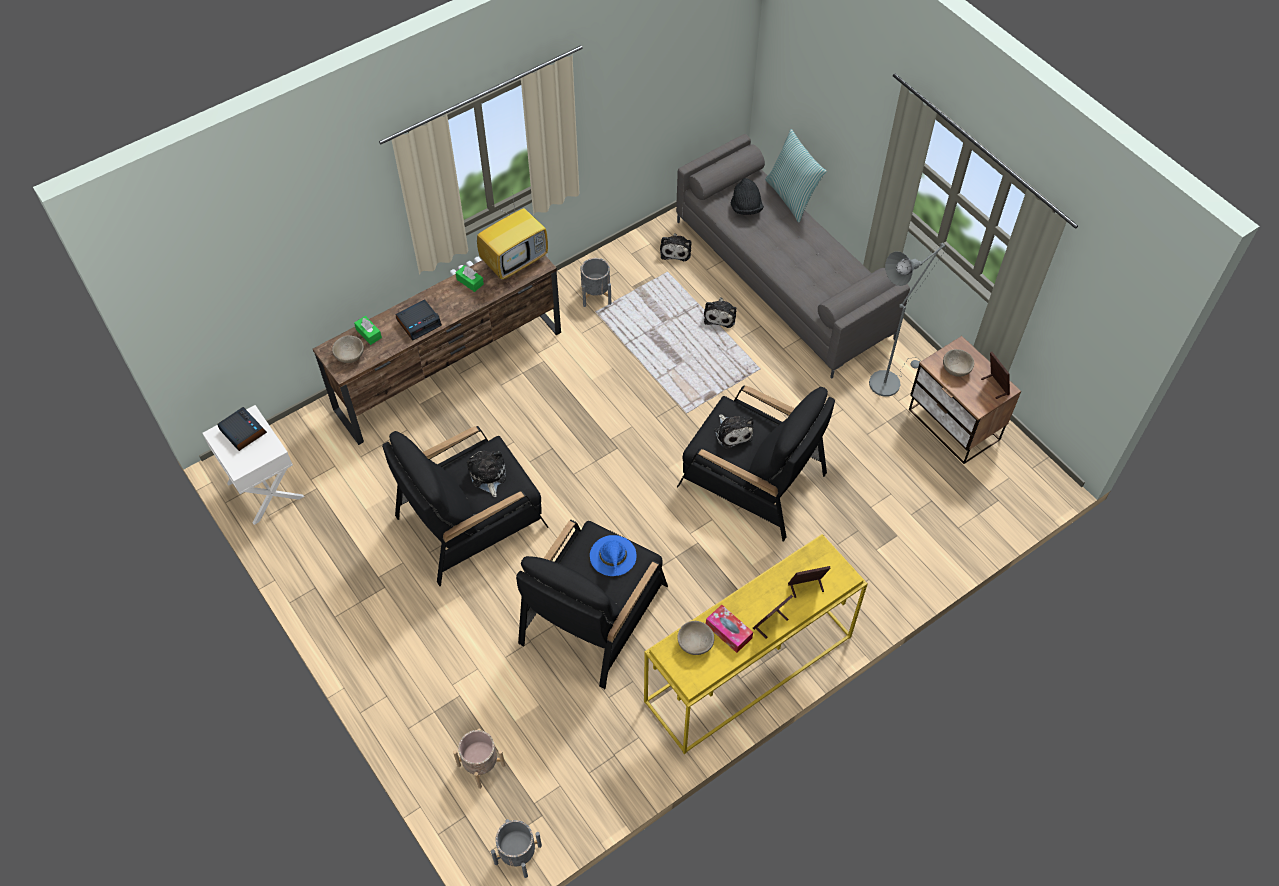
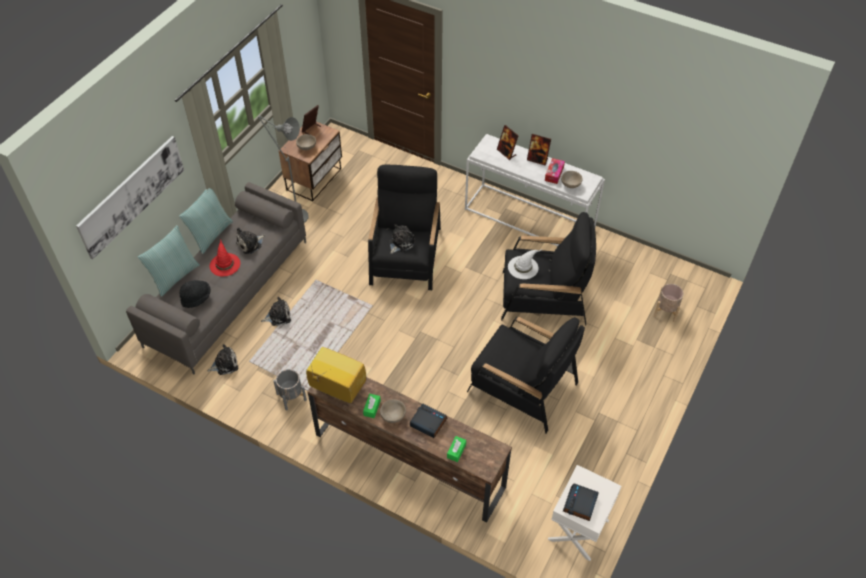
camera: 115 degrees left, 5 degrees down
beige bowl [332,335,364,363] -> beige bowl moved to [380,399,406,423]
plush toy [467,451,506,497] -> plush toy moved to [236,227,265,254]
grey planter [491,819,542,878] -> none
blue hat [590,535,637,576] -> white hat [508,249,542,279]
yellow console table [644,534,868,754] -> white console table [465,134,605,246]
none -> picture [76,136,184,259]
none -> pillow [179,188,233,254]
none -> red hat [210,239,240,277]

